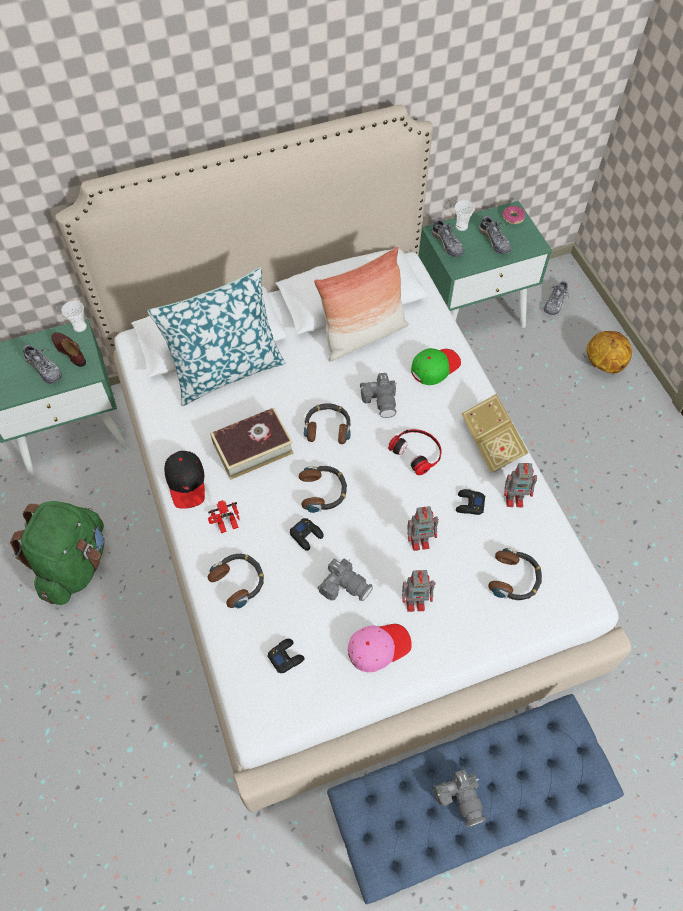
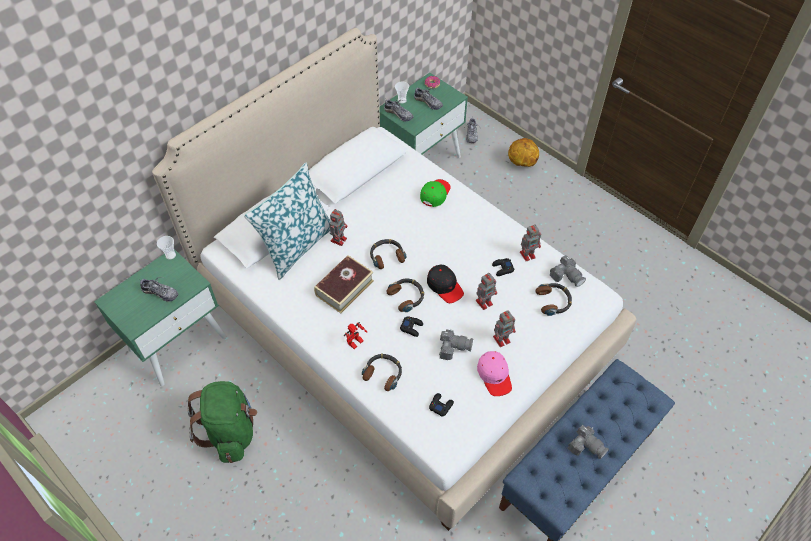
camera: 25 degrees left, 5 degrees down
brown shoe [51,333,86,367] -> none
black cap [164,451,205,509] -> black cap moved to [427,265,464,303]
pillow [314,247,409,362] -> none
pink cap [348,624,412,673] -> pink cap turned 120 degrees clockwise [477,351,512,396]
camera [360,373,397,418] -> camera moved to [550,255,586,287]
headphones [388,429,442,475] -> none
book [461,394,529,473] -> none
none -> toy robot [330,209,348,246]

